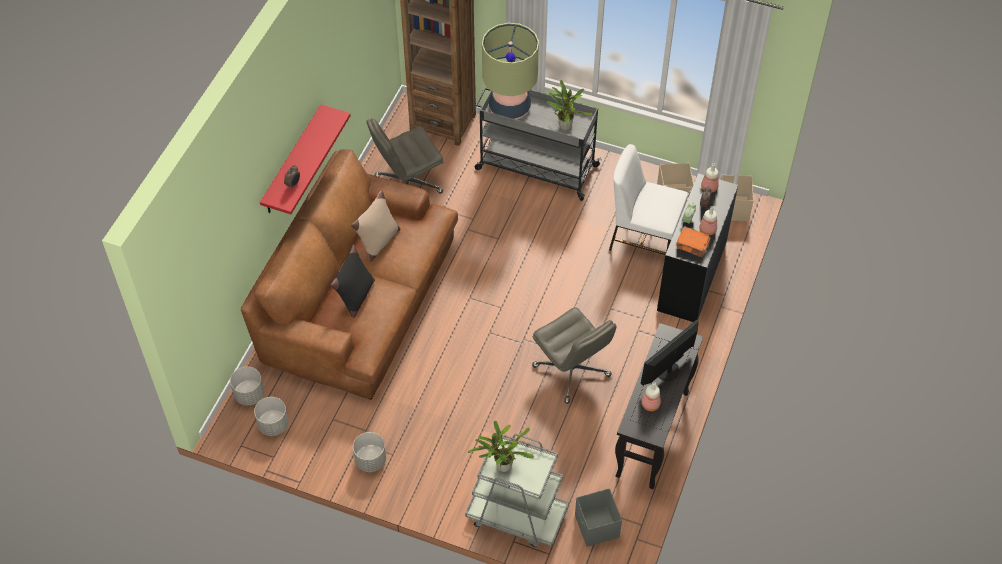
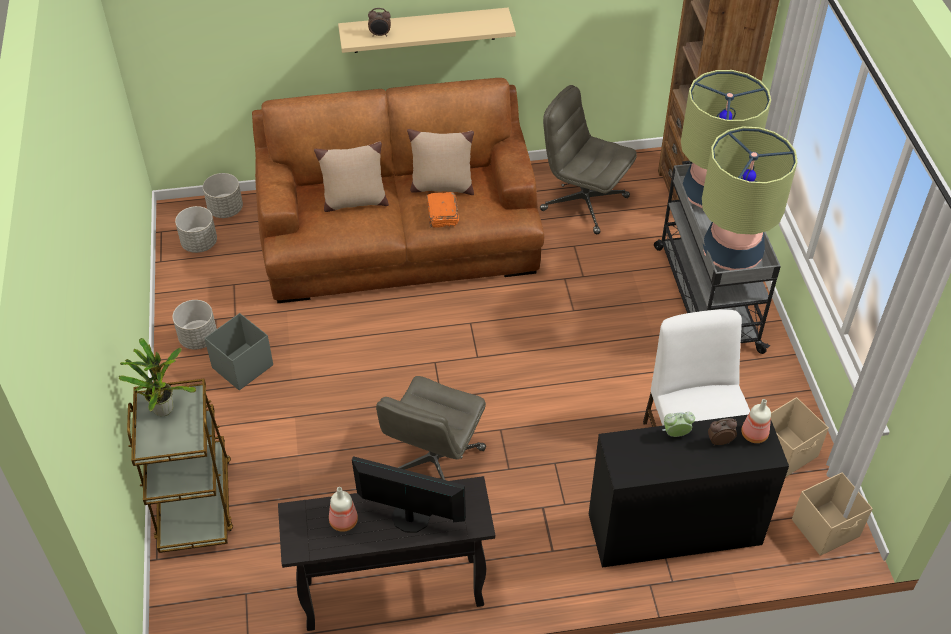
camera: 60 degrees right, 5 degrees down
red shelf [260,105,351,214] -> beige shelf [338,8,516,53]
black pillow [331,245,375,318] -> beige pillow [314,141,389,212]
grey cart [465,433,569,547] -> brown cart [127,379,233,553]
potted plant [547,80,593,130] -> table lamp [702,127,798,271]
grey storage box [575,488,622,547] -> grey storage box moved to [204,313,273,390]
orange book [676,227,711,257] -> orange book moved to [426,192,459,228]
bottle [699,206,717,235] -> none

